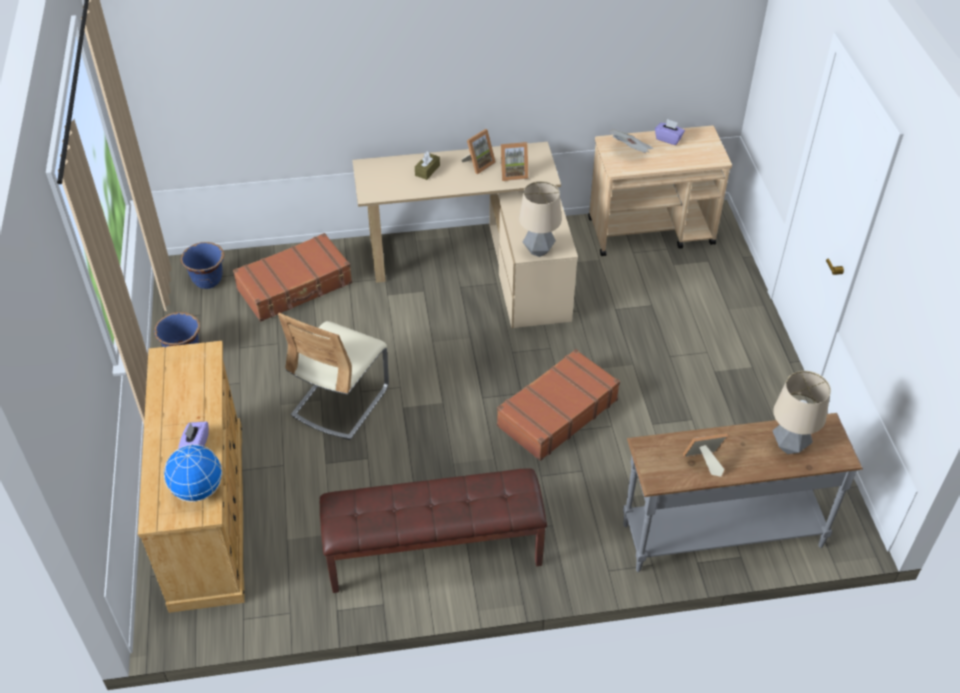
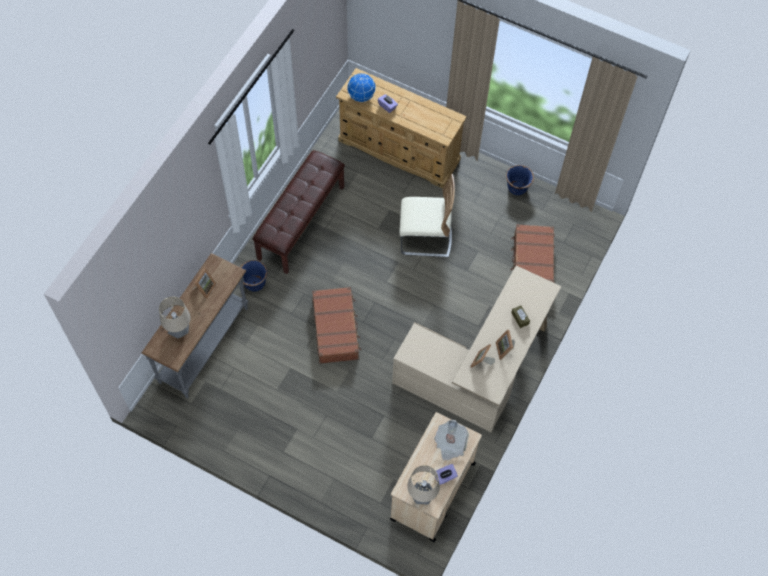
camera: 125 degrees right, 15 degrees up
blue planter [181,242,224,289] -> blue planter moved to [240,260,267,292]
beige chair [278,313,389,440] -> beige chair turned 120 degrees clockwise [399,174,455,257]
table lamp [519,181,562,257] -> table lamp moved to [407,465,440,504]

